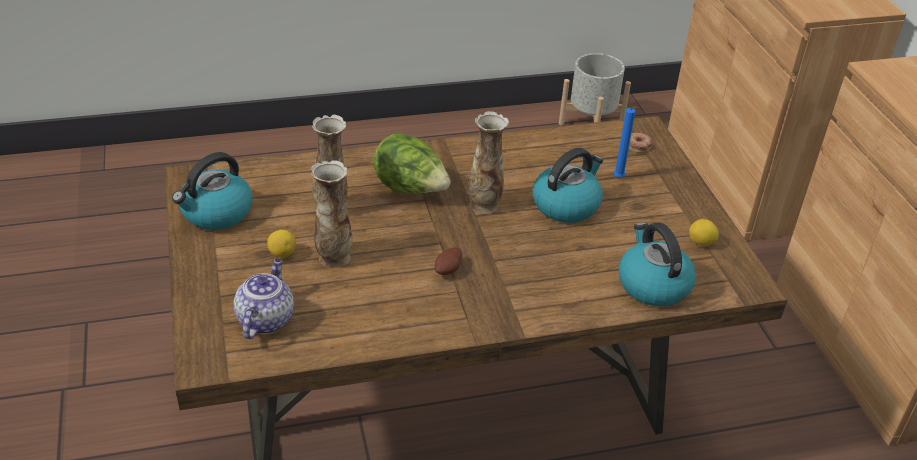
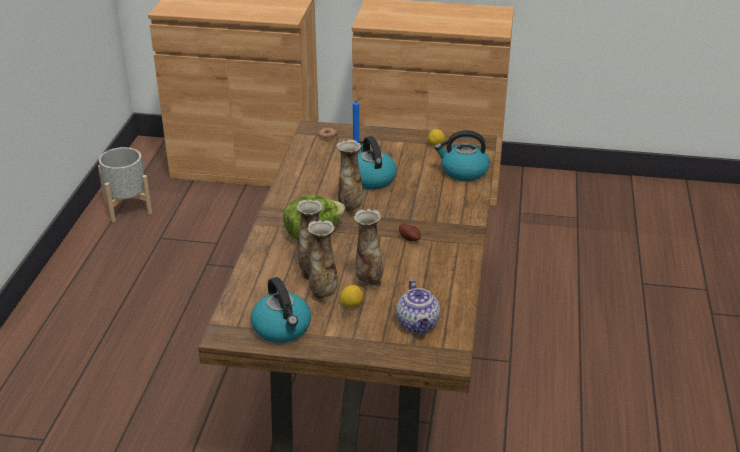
camera: 65 degrees left, 5 degrees down
teapot [234,258,294,339] -> teapot turned 135 degrees counterclockwise [396,280,440,334]
none -> vase [307,220,338,303]

